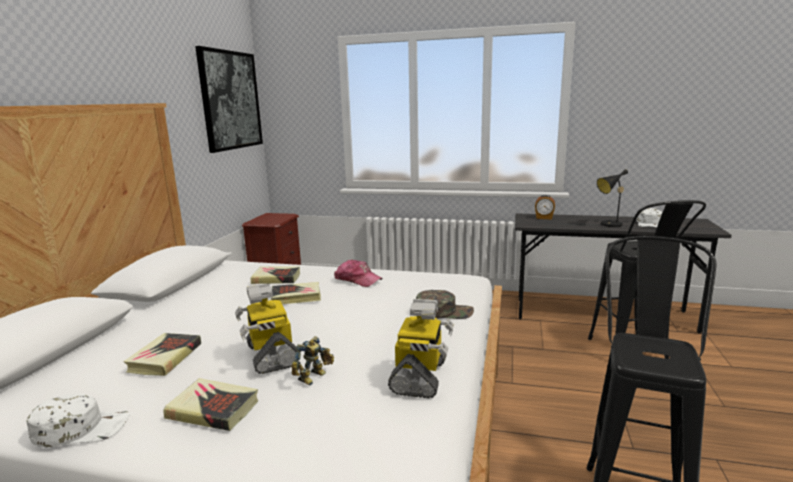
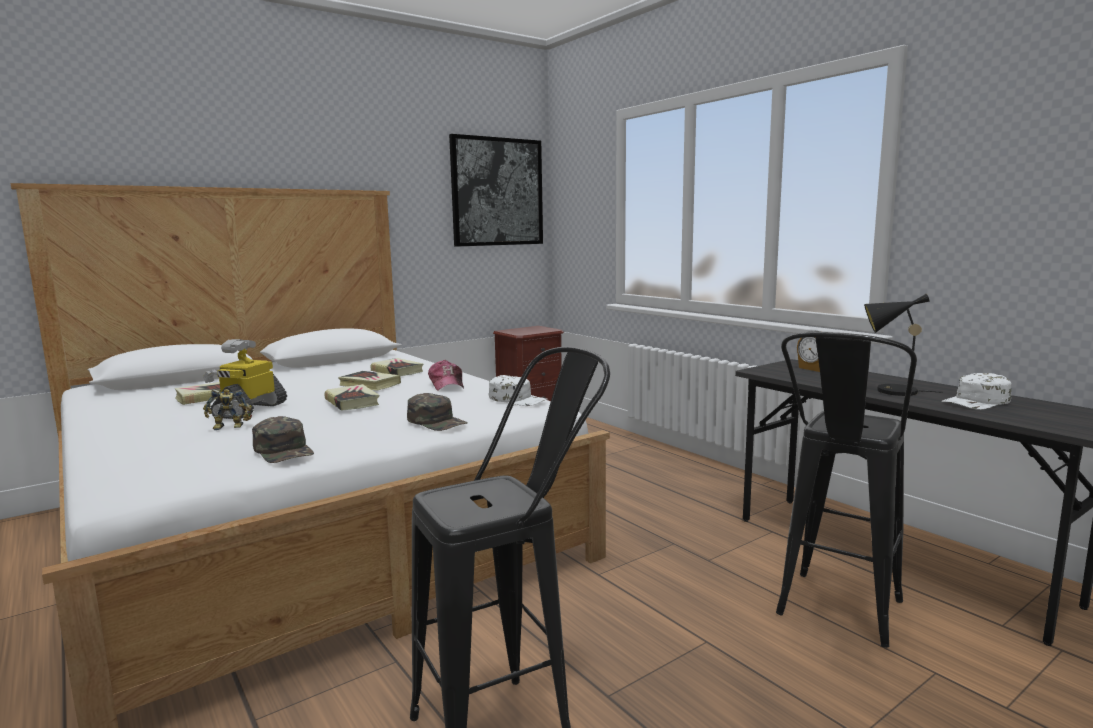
camera: 40 degrees right, 5 degrees down
white cap [26,394,130,447] -> white cap moved to [489,375,547,406]
book [163,378,258,431] -> book moved to [325,384,379,411]
toy robot [388,299,454,398] -> green cap [252,416,314,463]

